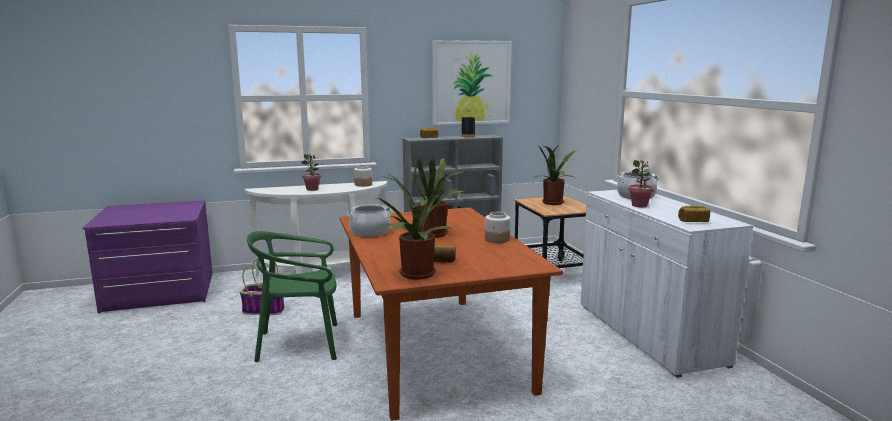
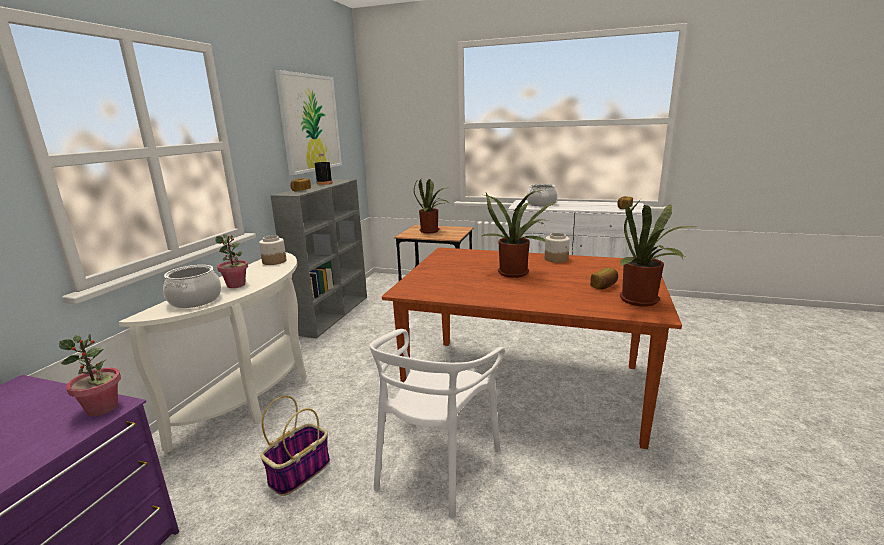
camera: 55 degrees left, 5 degrees up
green chair [247,231,337,362] -> white chair [370,329,505,518]
cooking pot [347,204,392,237] -> cooking pot moved to [163,265,221,308]
potted plant [628,160,654,207] -> potted plant moved to [59,334,121,416]

